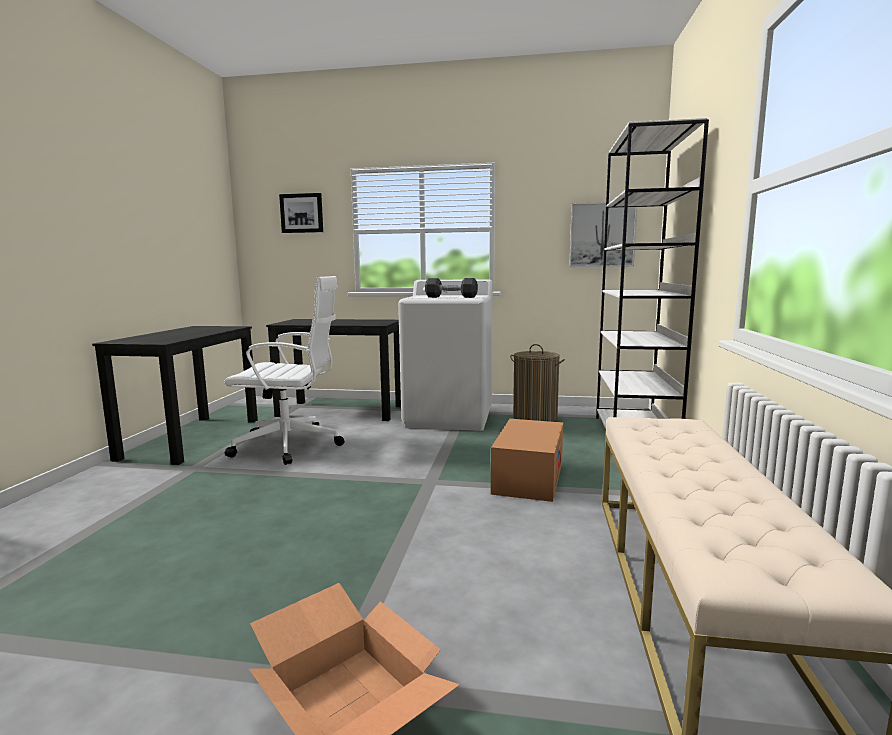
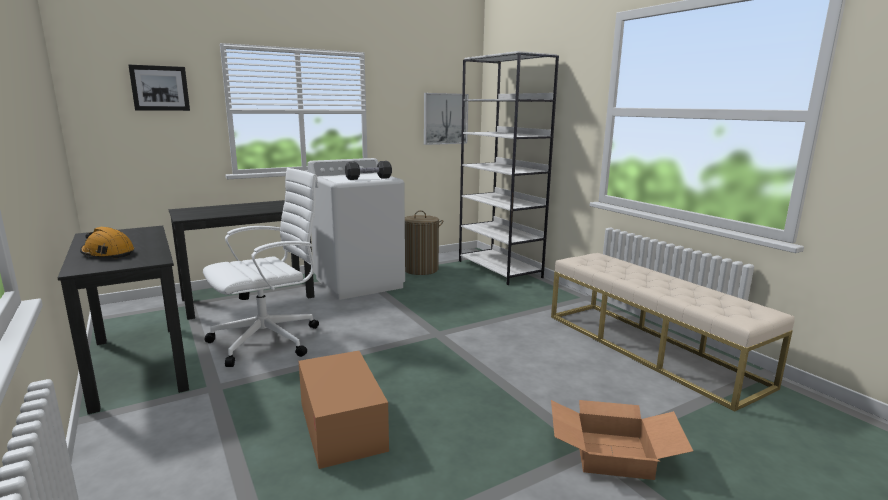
camera: 40 degrees left, 5 degrees up
cardboard box [491,419,563,502] -> cardboard box moved to [298,351,389,469]
none -> orange hard hat [80,227,134,259]

